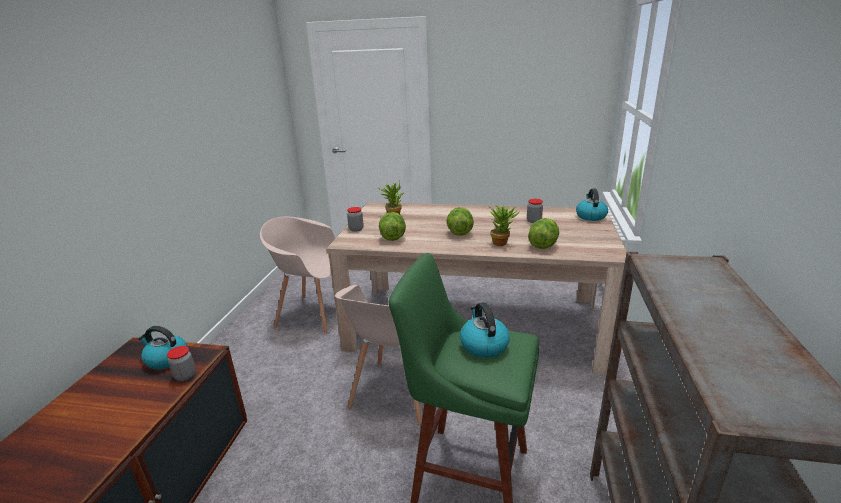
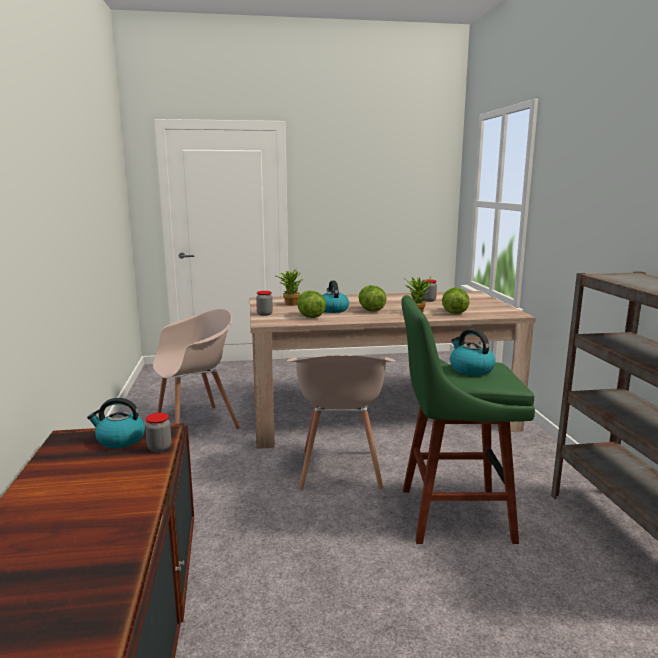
camera: 20 degrees left, 10 degrees down
beige chair [260,217,335,333] -> beige chair turned 150 degrees clockwise [153,309,240,429]
kettle [576,188,608,221] -> kettle moved to [322,281,349,313]

